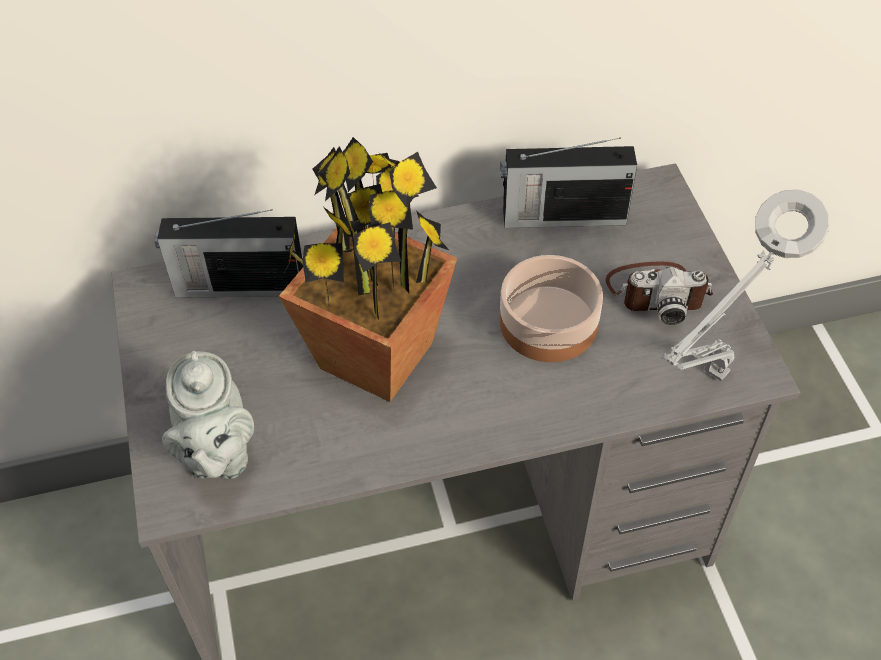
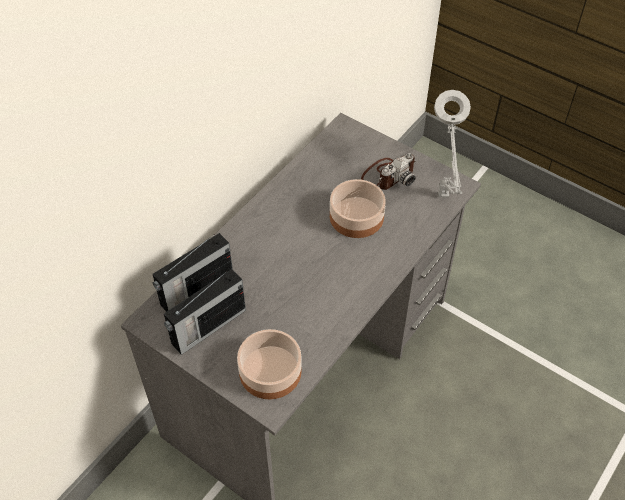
camera: 40 degrees left, 0 degrees up
grey teapot [162,351,254,479] -> bowl [237,329,302,399]
potted plant [279,137,457,402] -> none
radio [500,138,637,228] -> radio moved to [164,269,246,355]

